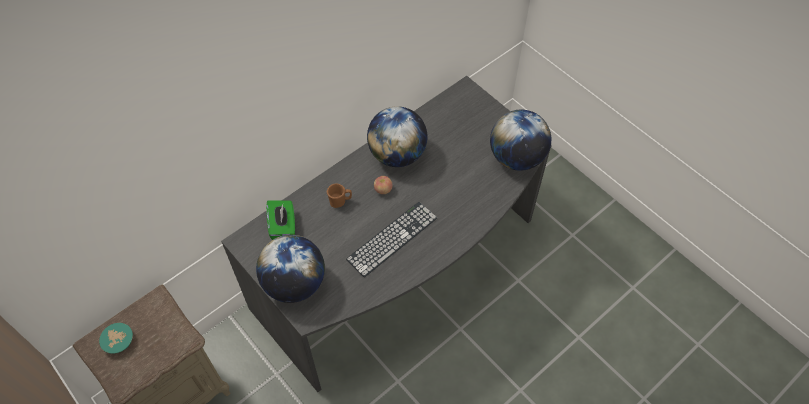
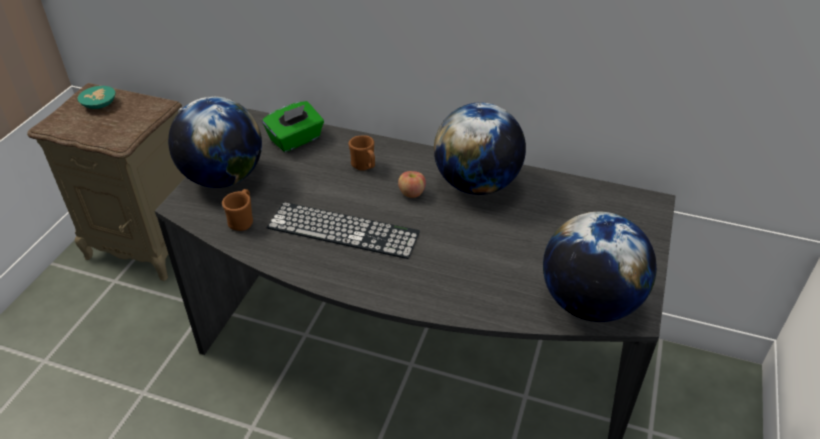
camera: 60 degrees right, 15 degrees down
none -> brown mug [222,189,253,231]

